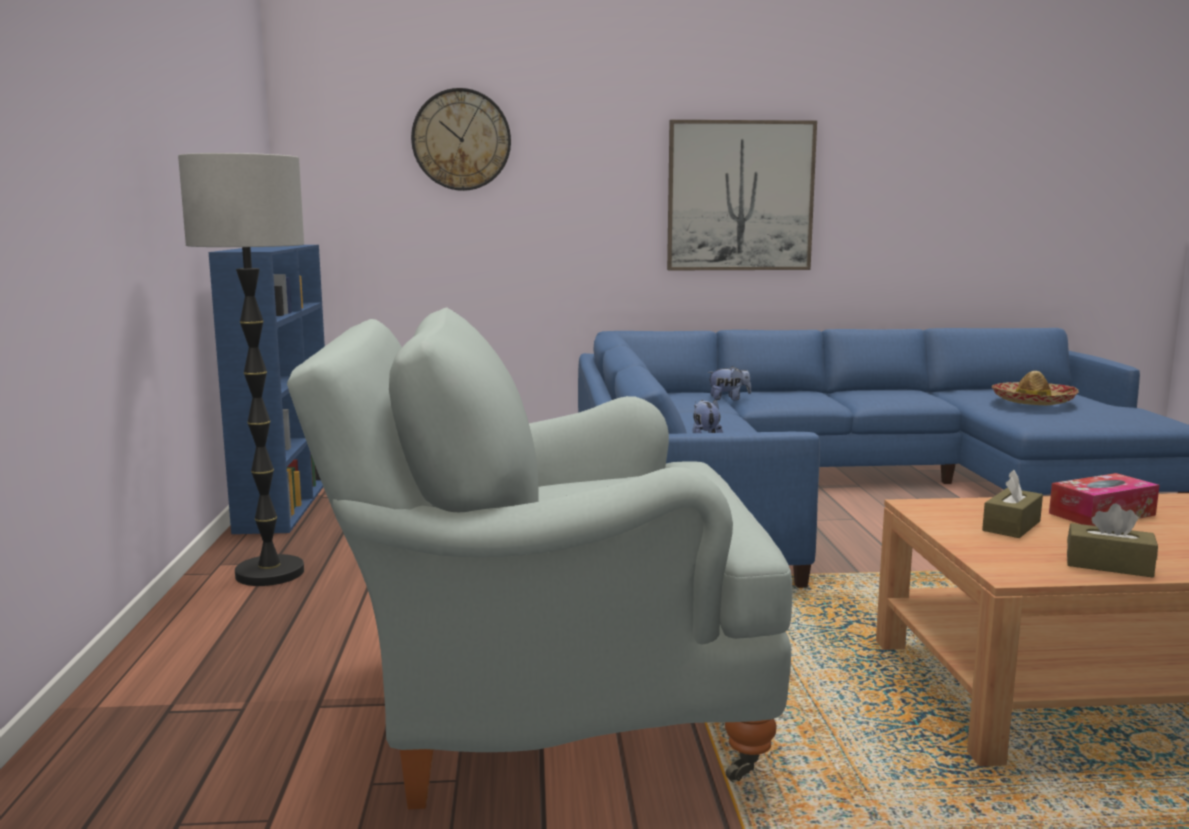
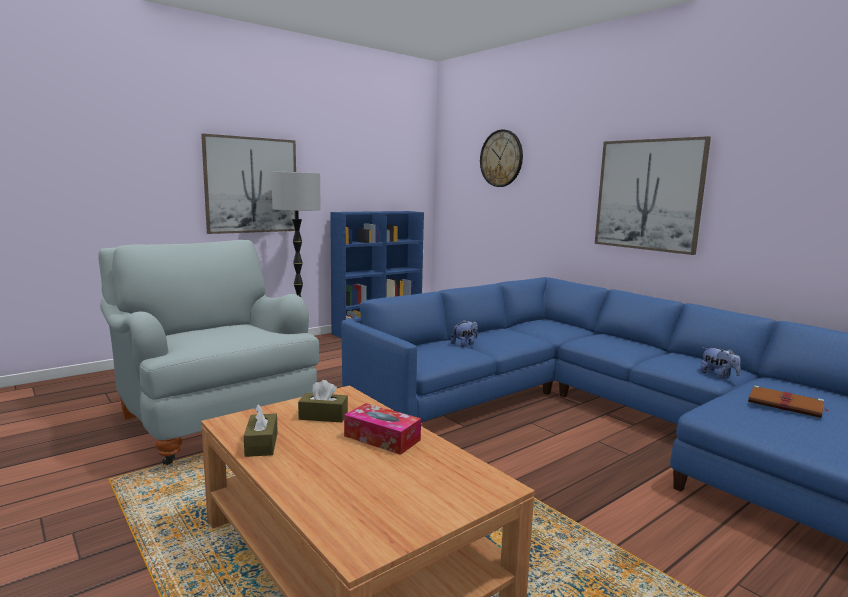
camera: 55 degrees right, 0 degrees up
plush toy [707,366,751,401] -> plush toy moved to [700,348,741,378]
hat [991,371,1079,405] -> brown book [748,385,828,418]
none -> picture [201,134,296,234]

